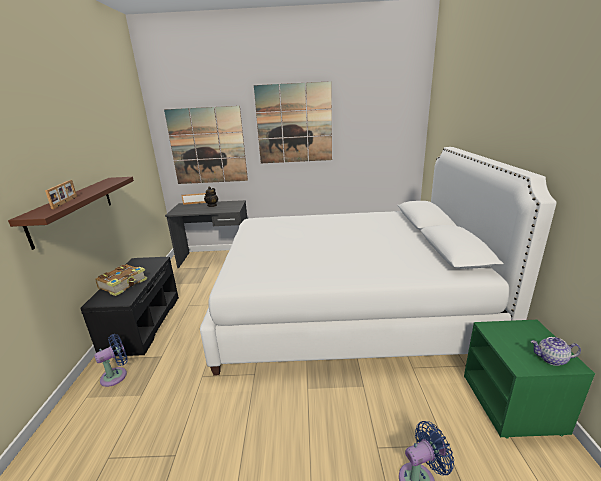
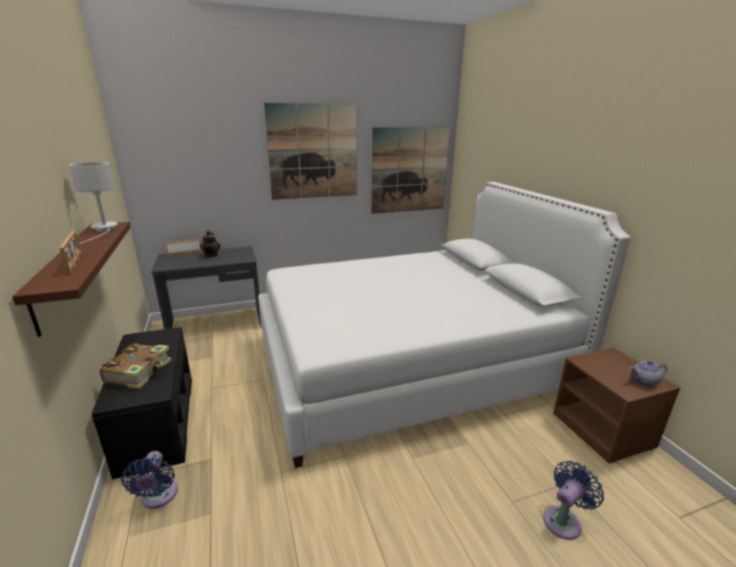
camera: 20 degrees left, 0 degrees up
blue fan [94,334,128,387] -> blue fan turned 135 degrees clockwise [121,451,178,509]
picture [164,106,248,184] -> picture moved to [371,127,450,214]
green nightstand [464,320,595,438] -> brown nightstand [553,348,680,463]
none -> white table lamp [69,162,118,244]

